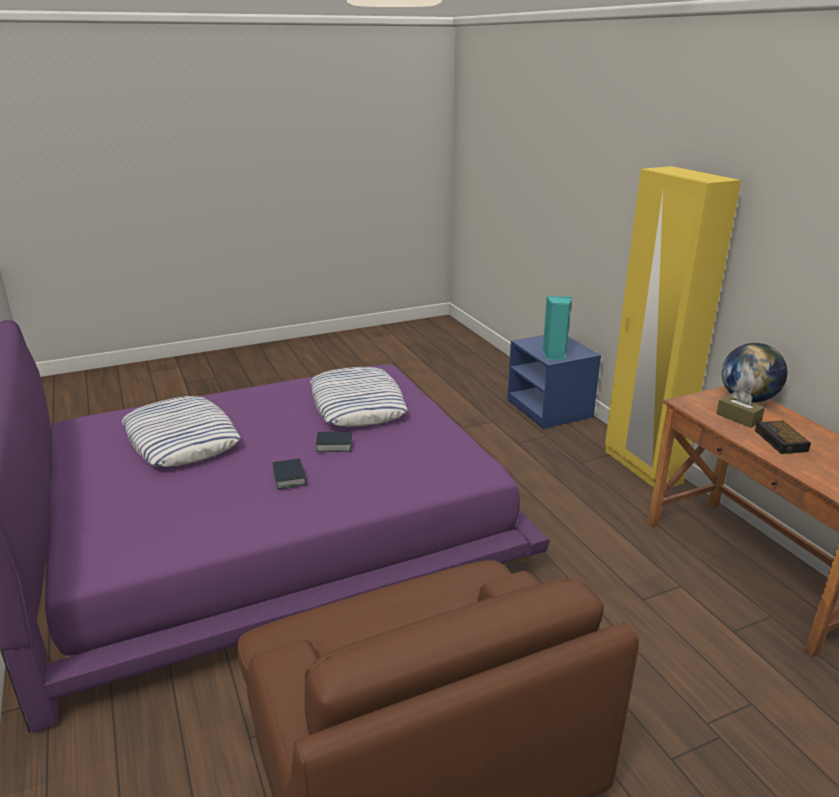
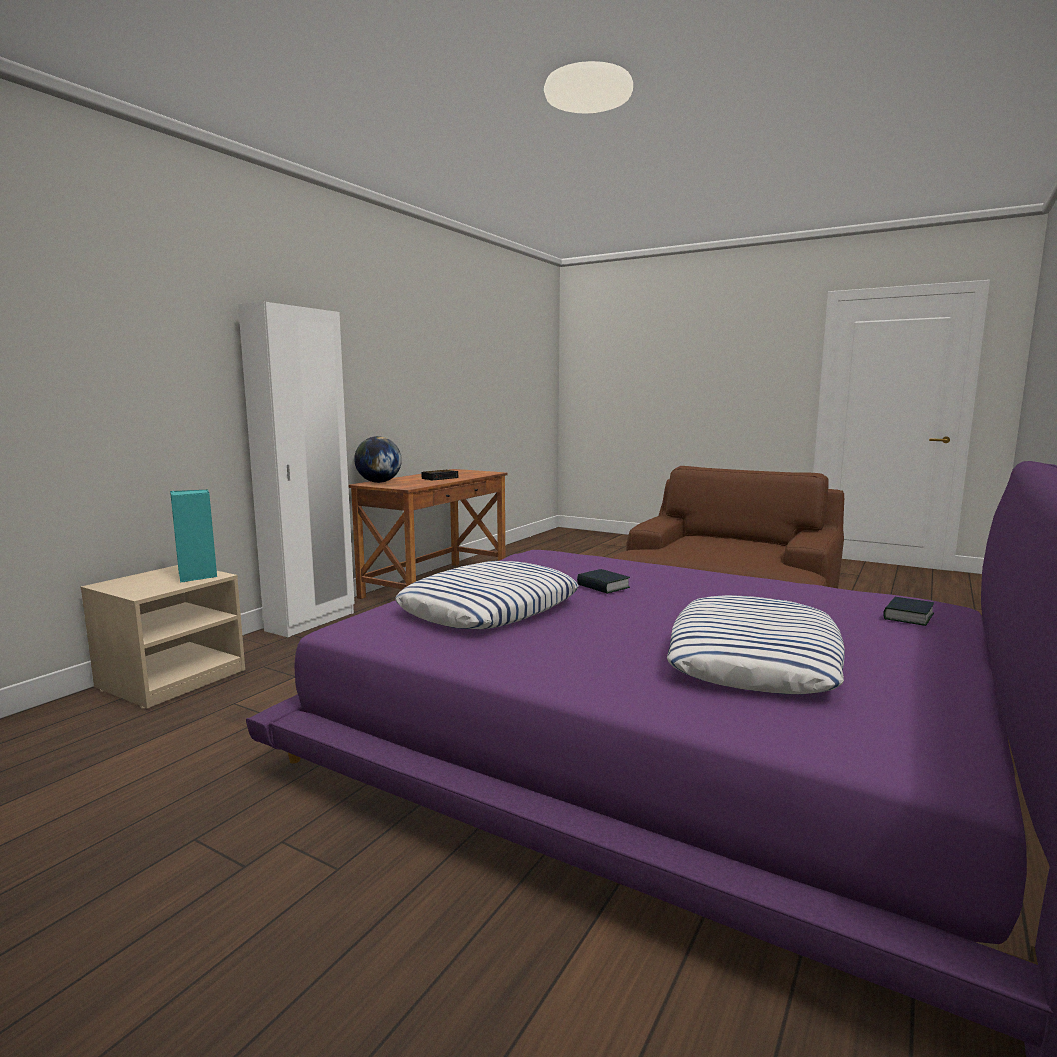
camera: 125 degrees left, 15 degrees down
book [273,459,307,489] -> book moved to [883,597,934,626]
blue nightstand [507,335,601,429] -> beige nightstand [81,565,245,709]
yellow wardrobe [605,166,741,487] -> white wardrobe [238,302,355,637]
brown tissue box [716,389,765,428] -> none

